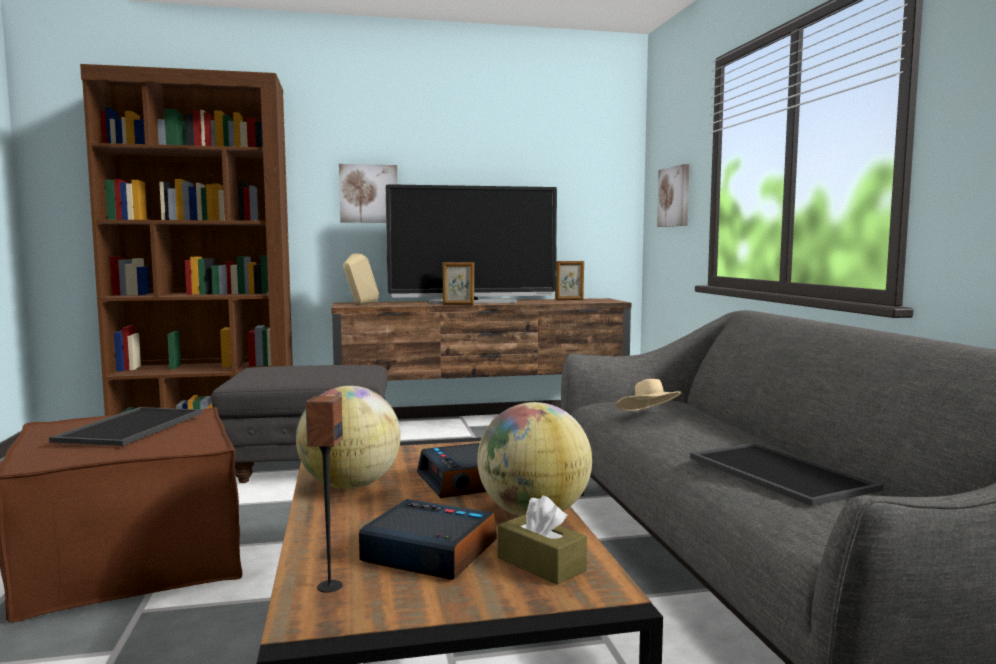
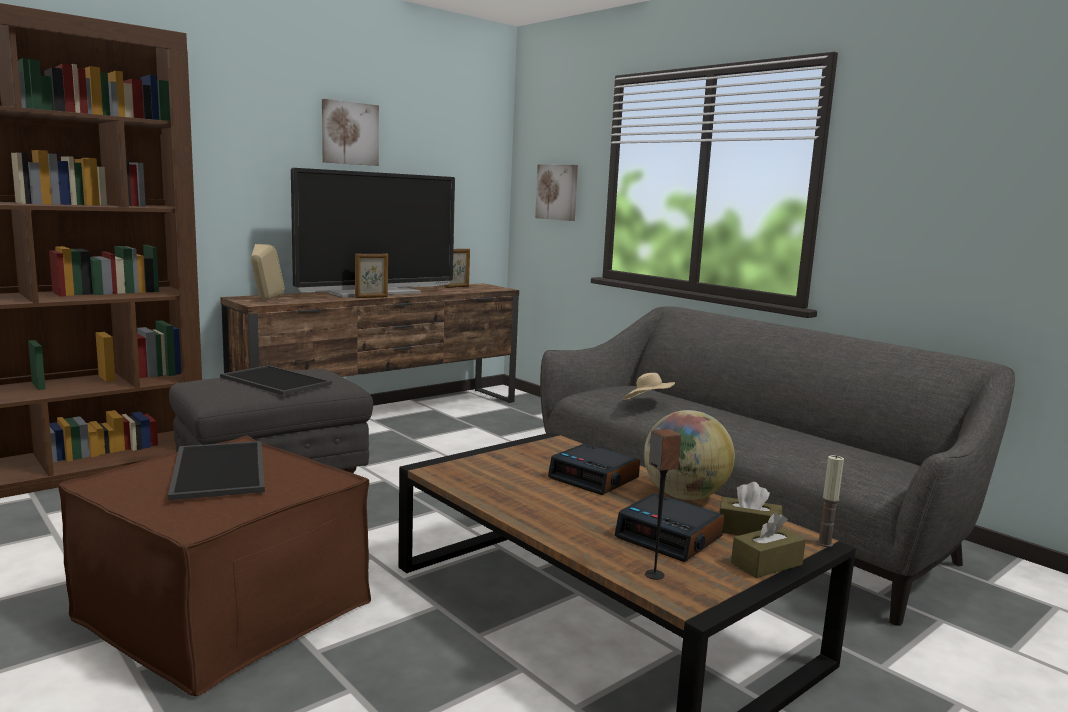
camera: 30 degrees left, 5 degrees up
globe [296,386,401,489] -> none
picture [339,164,397,223] -> picture moved to [322,99,379,166]
alarm clock [359,499,497,580] -> alarm clock turned 135 degrees counterclockwise [615,493,725,562]
tray [690,443,883,506] -> tray moved to [220,365,332,395]
none -> brown tissue box [731,513,806,578]
none -> candle [817,455,844,547]

